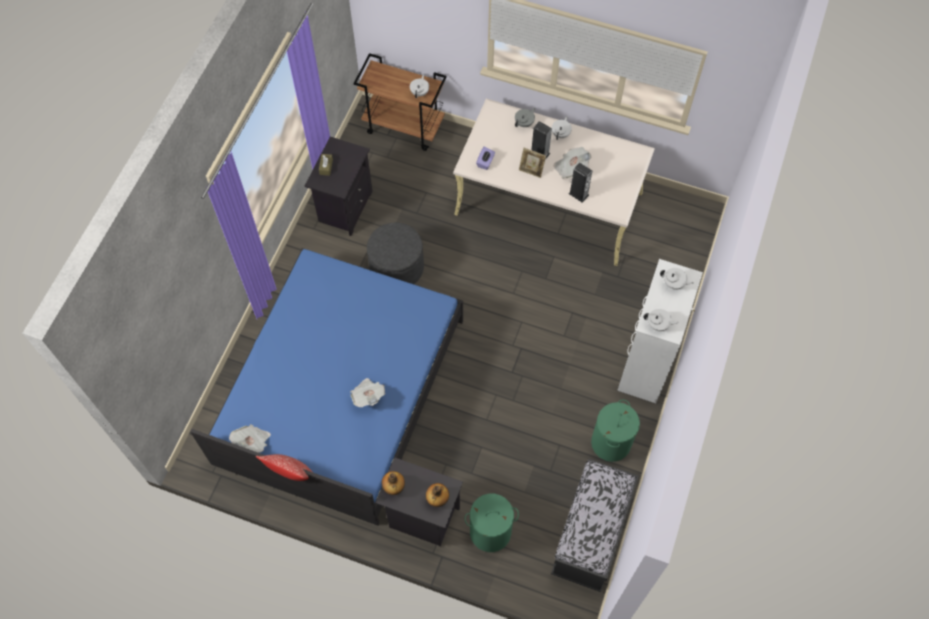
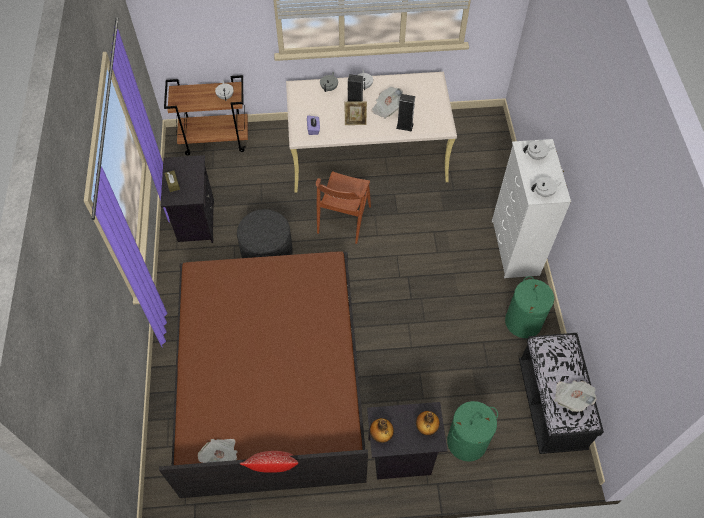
camera: 25 degrees left, 5 degrees down
blue bed [190,248,463,526] -> brown bed [159,251,368,498]
newspaper [350,378,385,407] -> newspaper moved to [554,381,596,412]
none -> brown chair [316,171,371,244]

